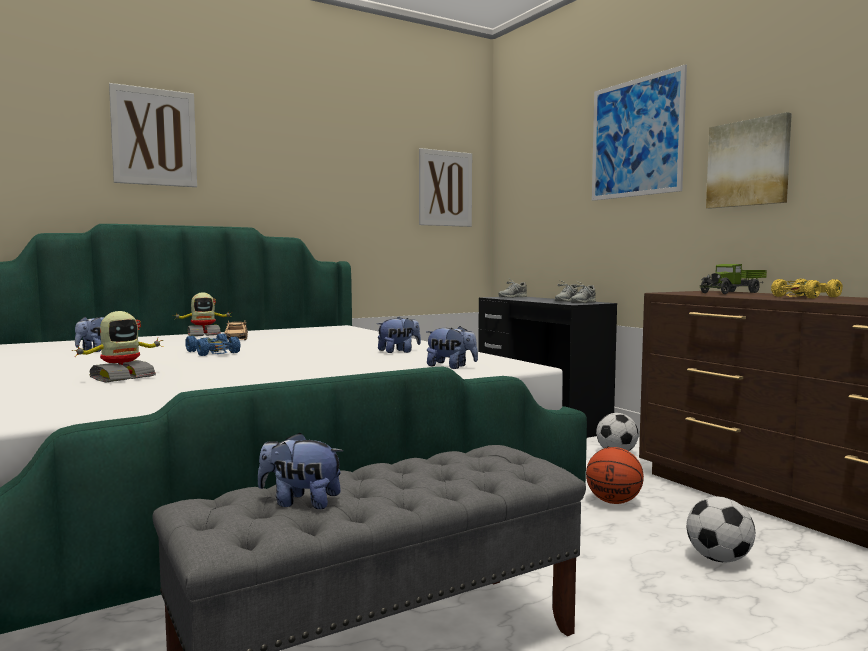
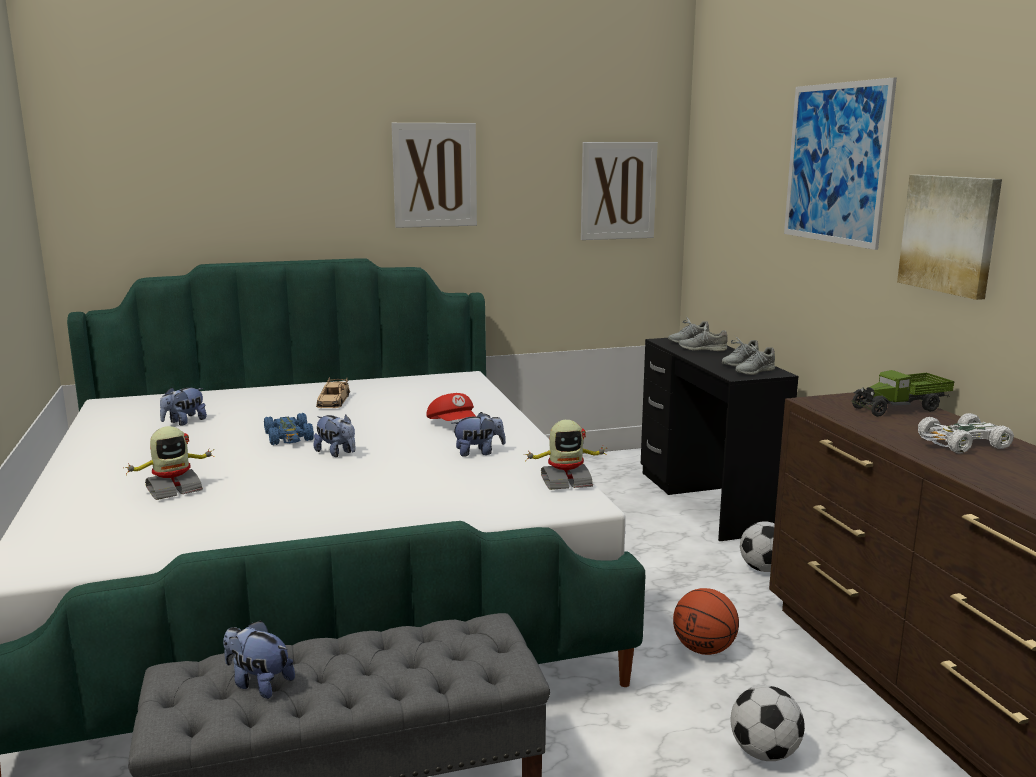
camera: 15 degrees right, 10 degrees up
picture [109,83,197,187] -> picture moved to [391,123,477,228]
toy robot [172,293,232,336] -> toy robot moved to [523,420,608,490]
plush toy [426,326,478,369] -> plush toy moved to [314,415,355,457]
yellow toy car [771,279,843,299] -> white toy car [918,413,1014,453]
none -> red cap [426,393,476,421]
none -> grey shoe [679,324,728,351]

